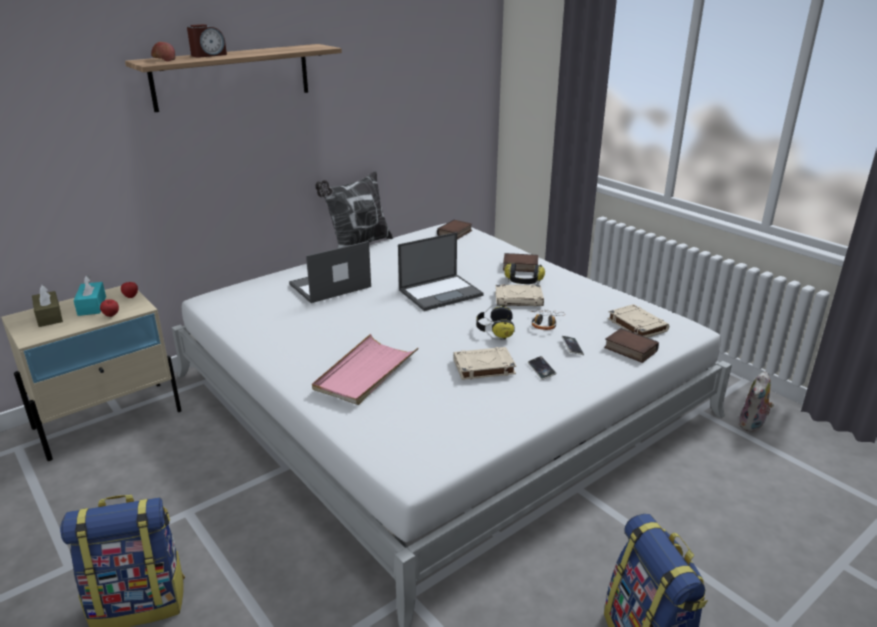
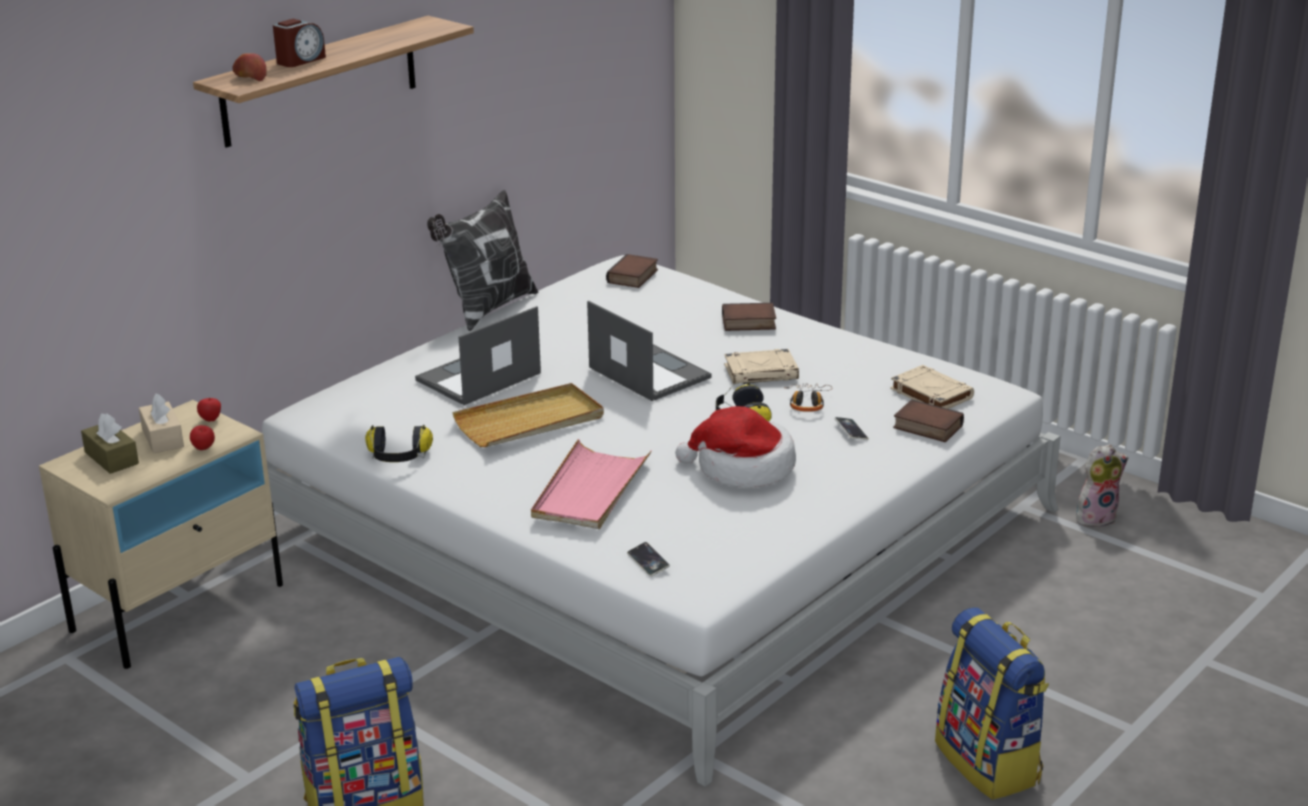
camera: 10 degrees left, 0 degrees up
turquoise tissue box [73,275,106,316] -> beige tissue box [139,394,184,453]
laptop [398,232,483,311] -> laptop turned 90 degrees counterclockwise [587,301,711,401]
beige book [453,347,516,380] -> hat [675,406,796,488]
headphones [504,262,545,284] -> headphones moved to [365,425,433,462]
phone [528,356,556,380] -> phone moved to [627,542,670,577]
plush toy [738,371,774,432] -> plush toy turned 135 degrees counterclockwise [1076,444,1129,528]
none -> beige tray [452,383,604,447]

